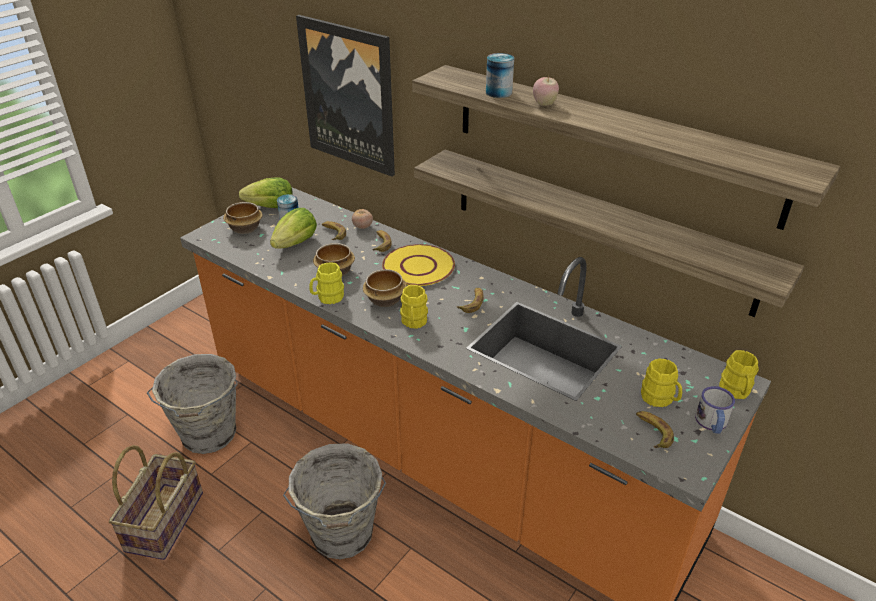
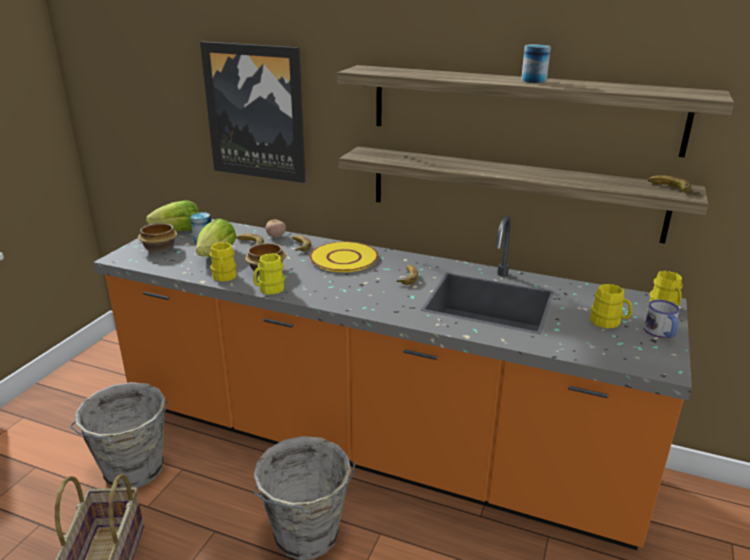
camera: 15 degrees left, 10 degrees down
bowl [363,269,407,307] -> none
yellow mug [400,285,428,329] -> yellow mug moved to [210,242,236,282]
can [486,53,514,98] -> can moved to [521,44,551,83]
apple [533,76,559,106] -> none
banana [636,411,674,448] -> banana moved to [648,175,691,193]

